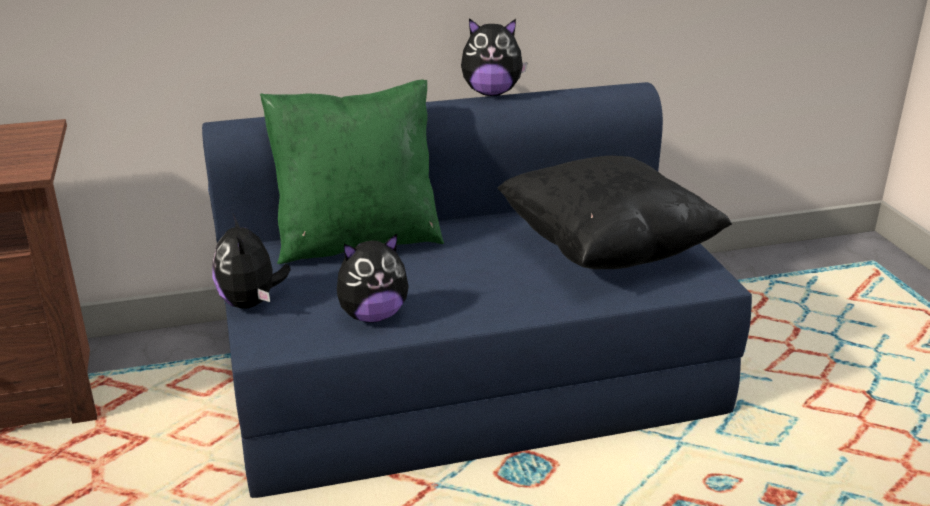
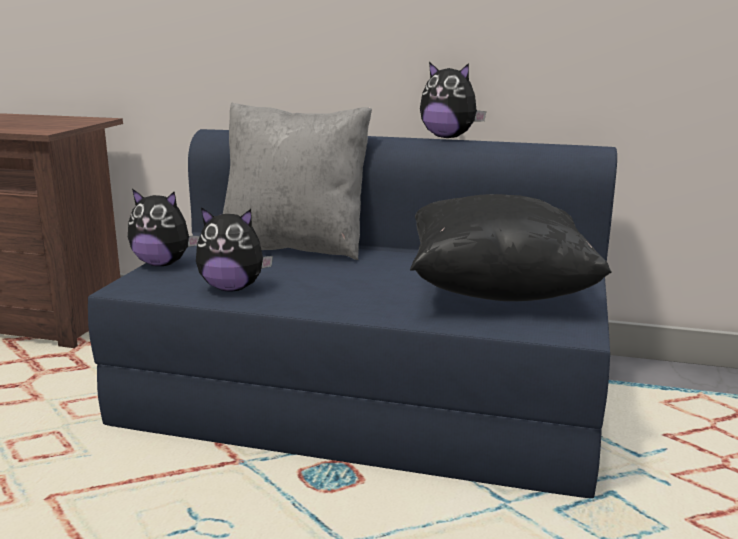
camera: 30 degrees right, 10 degrees down
plush toy [212,213,291,309] -> plush toy turned 90 degrees counterclockwise [128,189,200,266]
green pillow [260,79,444,264] -> grey pillow [223,102,372,260]

